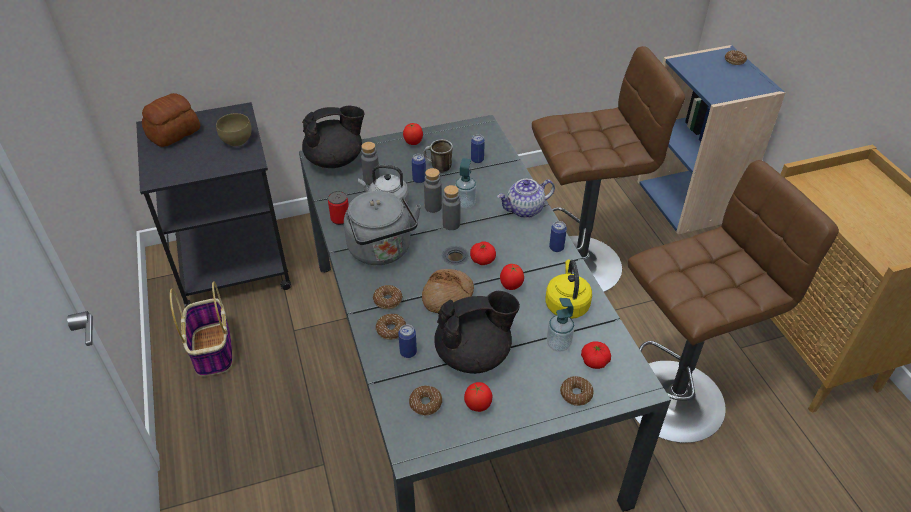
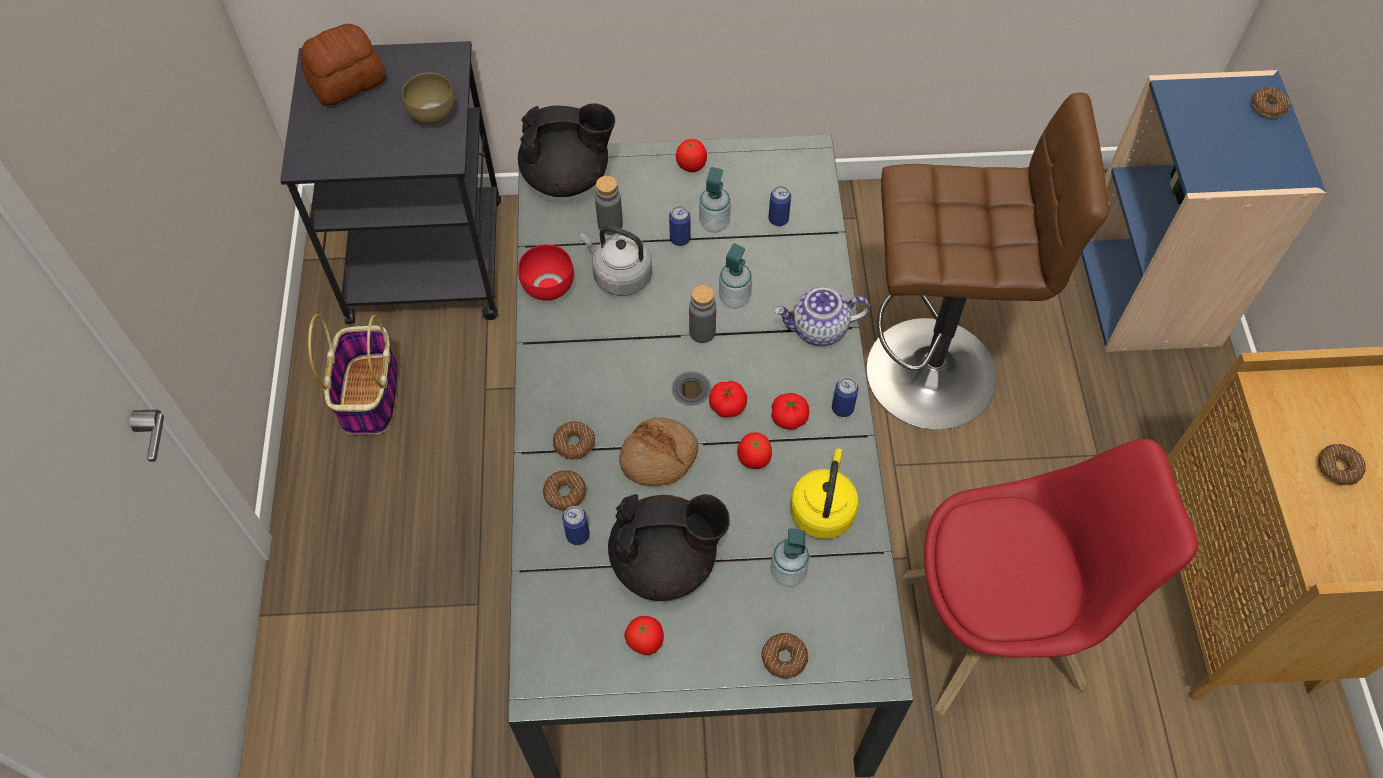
camera: 15 degrees right, 15 degrees up
can [328,191,349,225] -> red bowl [518,244,574,301]
grey kettle [344,191,421,265] -> none
donut [409,386,442,415] -> donut moved to [1318,444,1366,485]
mug [423,139,453,173] -> soap dispenser [699,167,731,233]
grey bottle [424,168,442,213] -> none
tomato [581,341,611,369] -> tomato moved to [771,393,809,430]
brown stool [628,160,839,443] -> red chair [902,439,1198,715]

